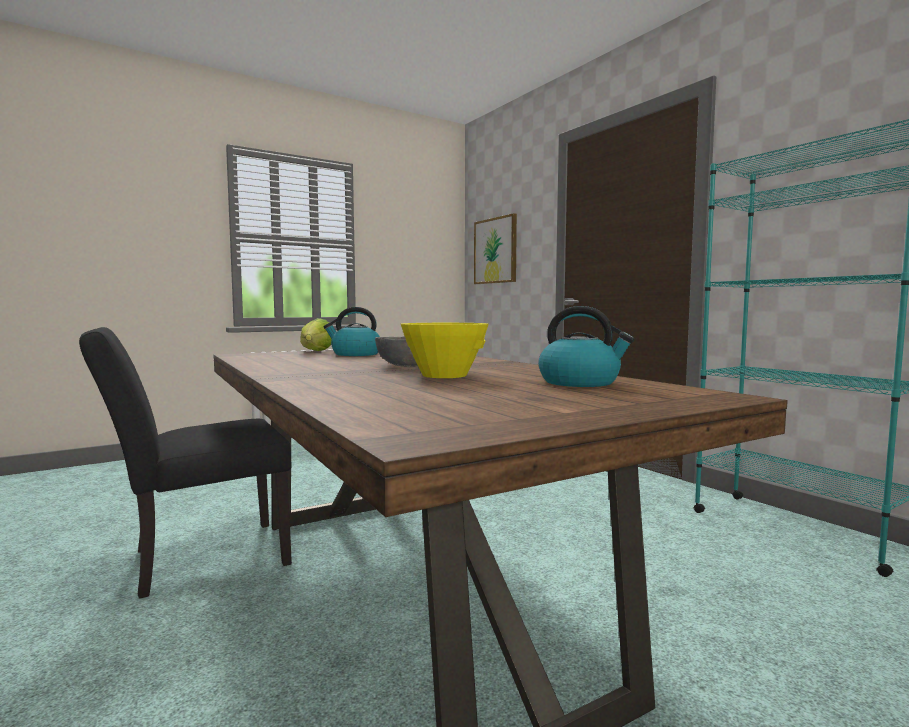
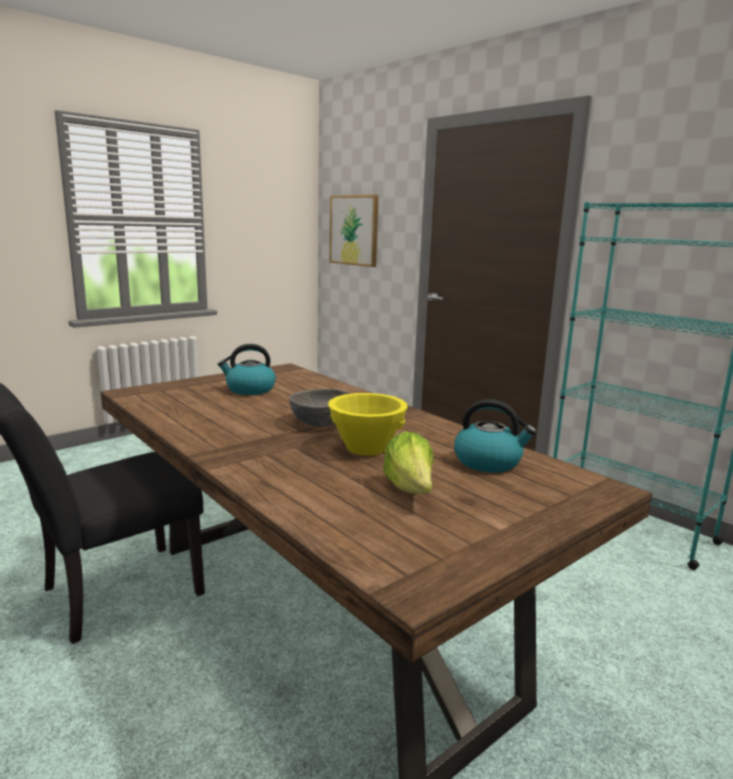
camera: 10 degrees left, 10 degrees up
lettuce [300,318,332,351] -> lettuce moved to [383,431,434,494]

